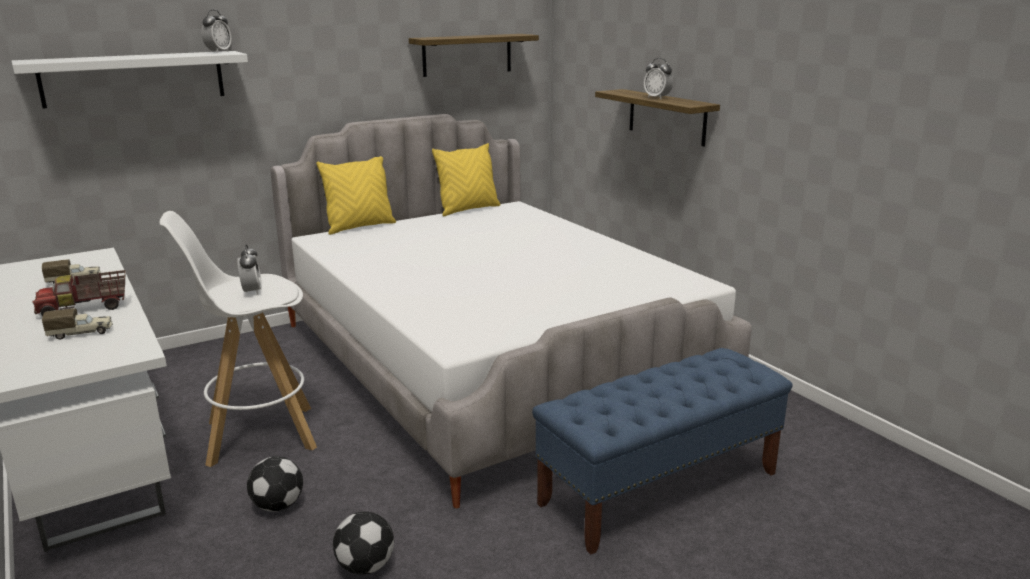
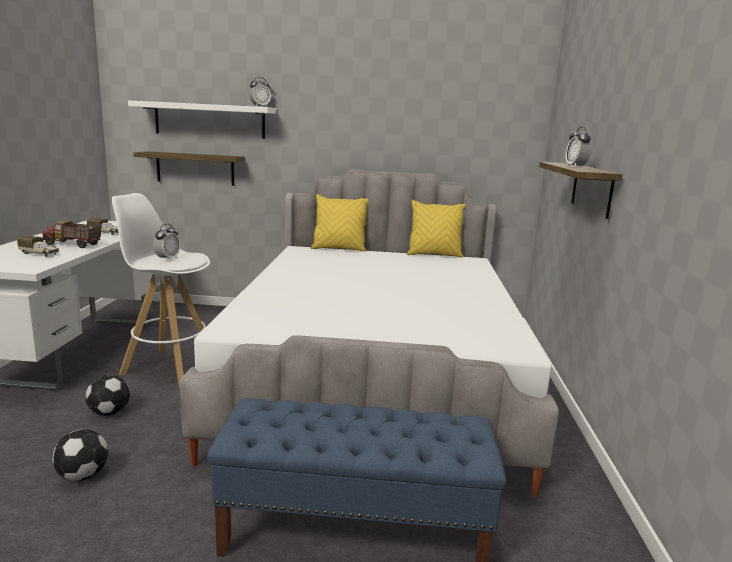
camera: 35 degrees right, 5 degrees down
shelf [409,34,539,77] -> shelf moved to [133,151,245,186]

